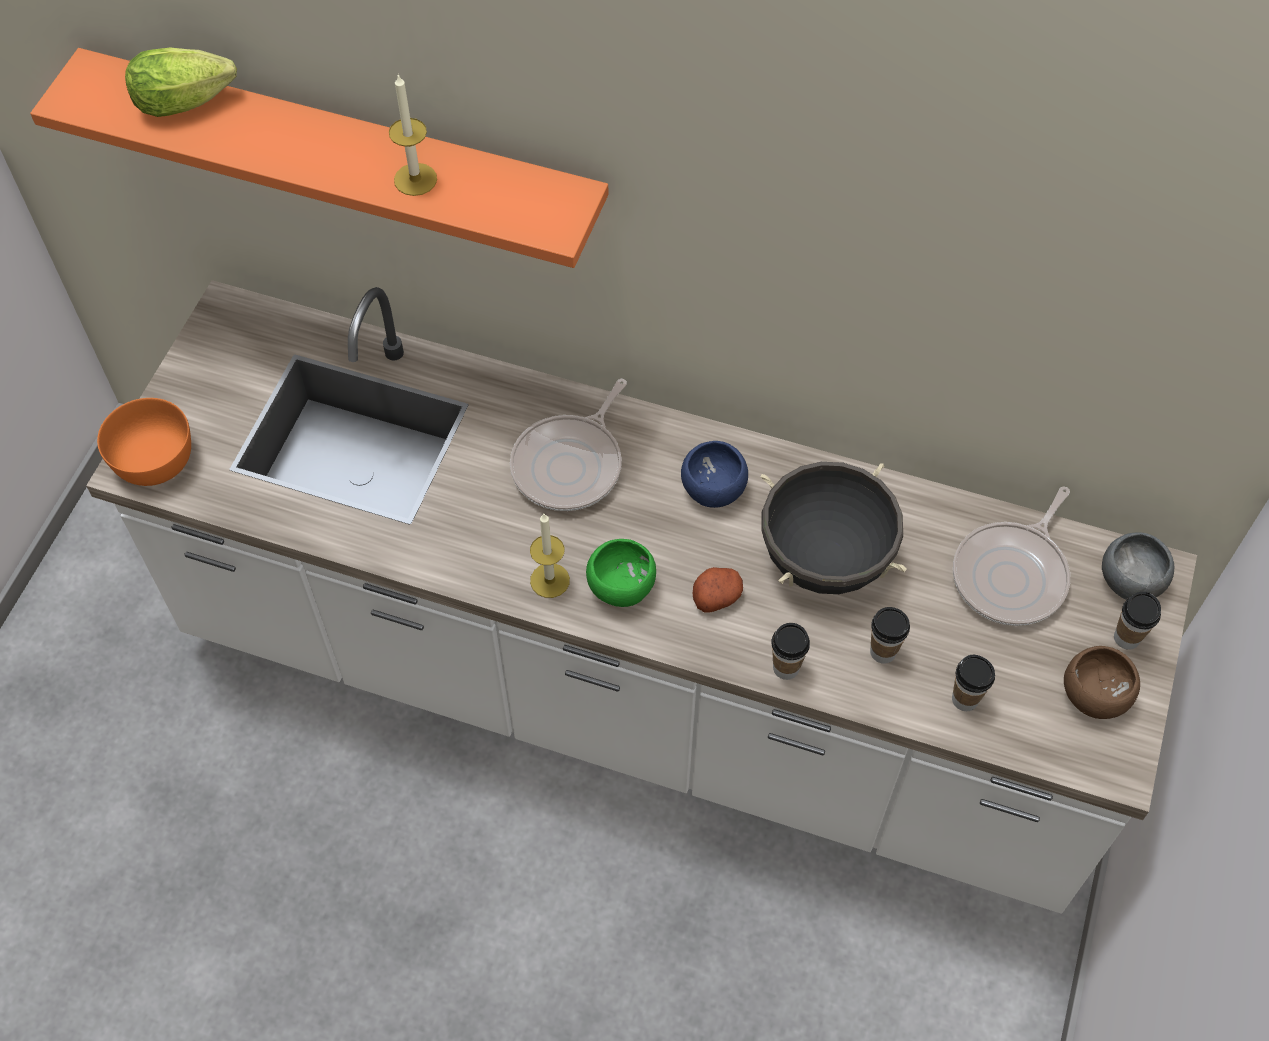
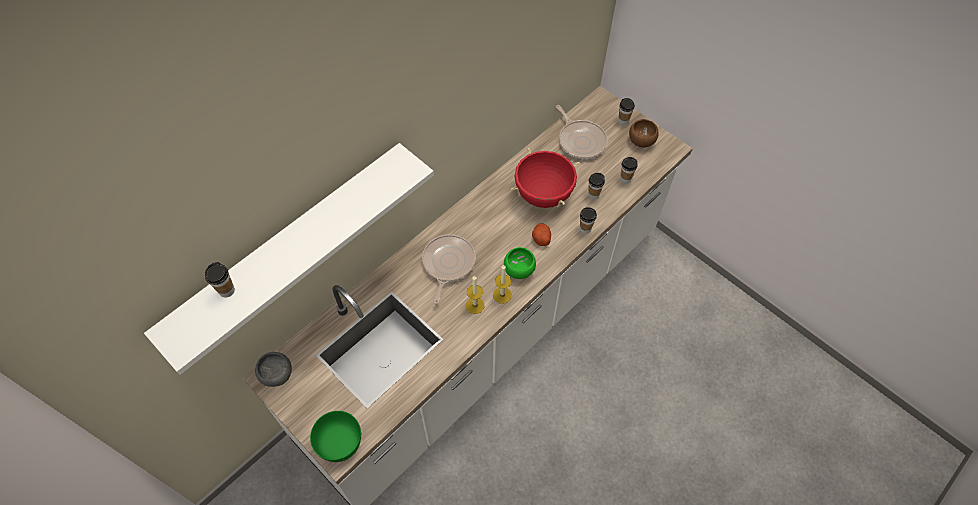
camera: 65 degrees left, 0 degrees up
orange shelf [30,48,608,268] -> white shelf [144,143,434,375]
orange bowl [97,398,191,486] -> green bowl [310,411,361,462]
lettuce [125,47,237,117] -> cup [205,262,235,298]
candle [389,74,437,196] -> candle moved to [466,275,485,314]
frying pan [510,379,627,511] -> frying pan turned 135 degrees counterclockwise [422,234,476,304]
blue bowl [681,441,748,508] -> none
black cooking pot [760,462,907,594] -> red cooking pot [511,148,580,208]
grey bowl [1102,532,1174,600] -> grey bowl moved to [255,352,292,387]

